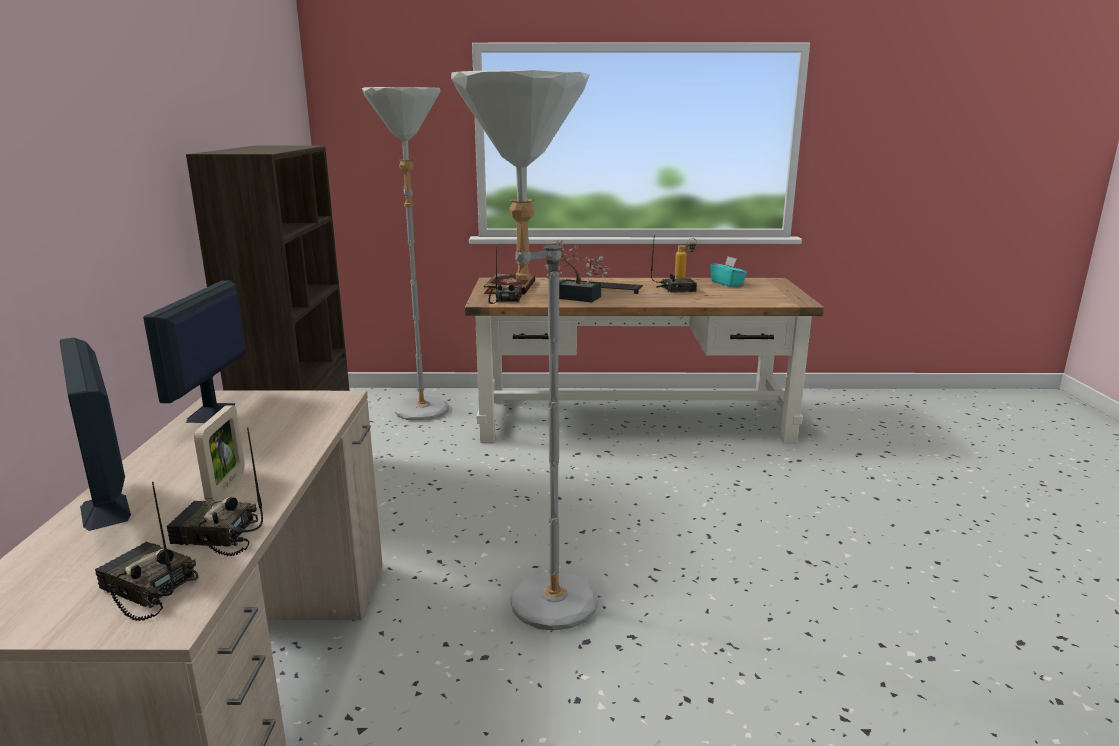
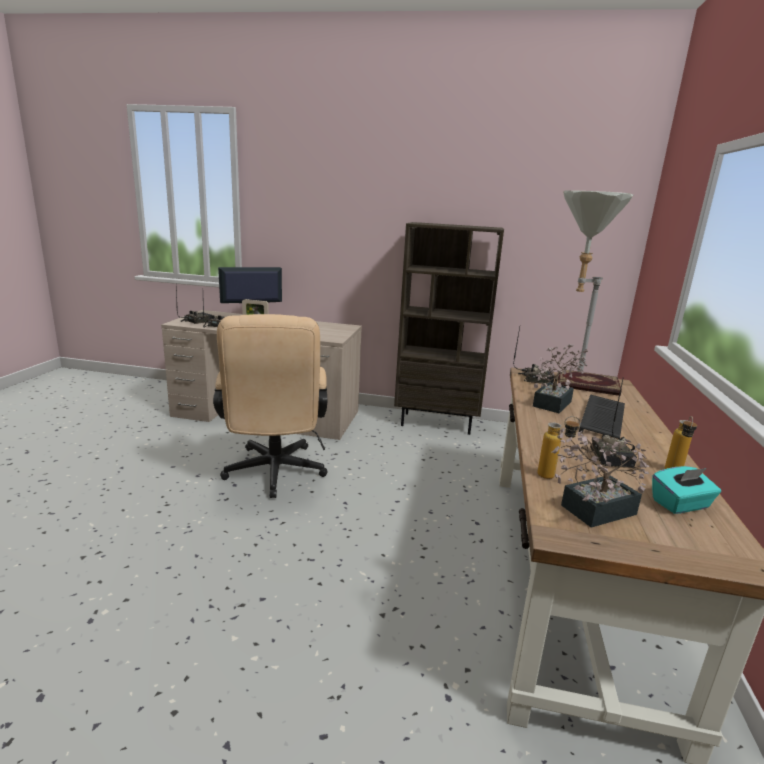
camera: 100 degrees right, 0 degrees up
monitor [143,281,245,423] -> none
grey floor lamp [451,70,598,630] -> beige office chair [213,314,328,498]
none -> bottle [537,416,581,479]
none -> potted plant [552,428,649,528]

